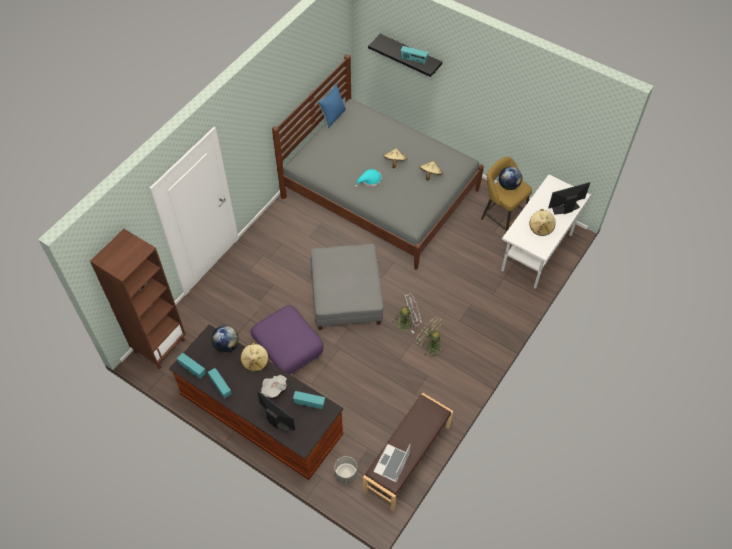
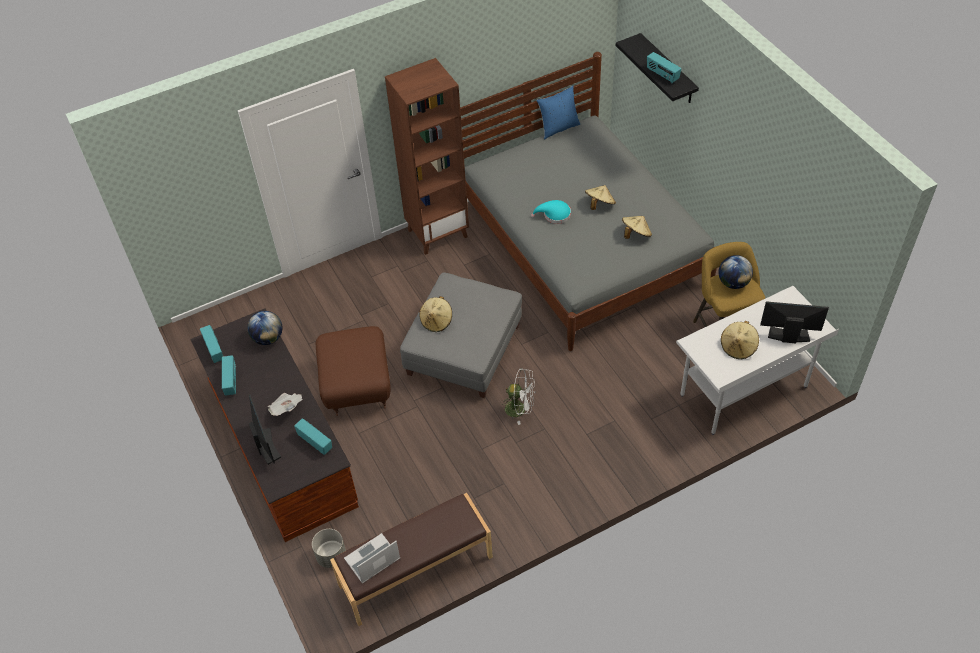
camera: 30 degrees right, 5 degrees down
brown bookcase [90,229,186,369] -> brown bookcase moved to [385,58,469,255]
beige hat [240,342,269,372] -> beige hat moved to [419,296,452,332]
purple ottoman [251,305,324,374] -> brown ottoman [316,326,391,416]
green fan [417,317,443,358] -> none

